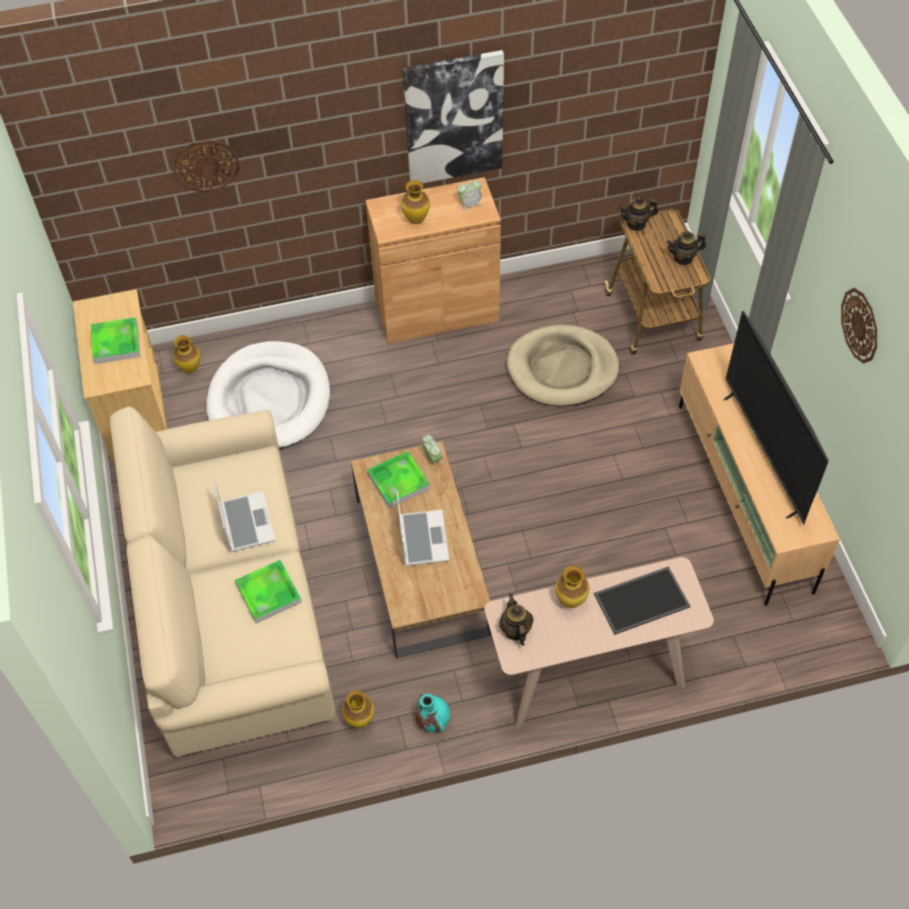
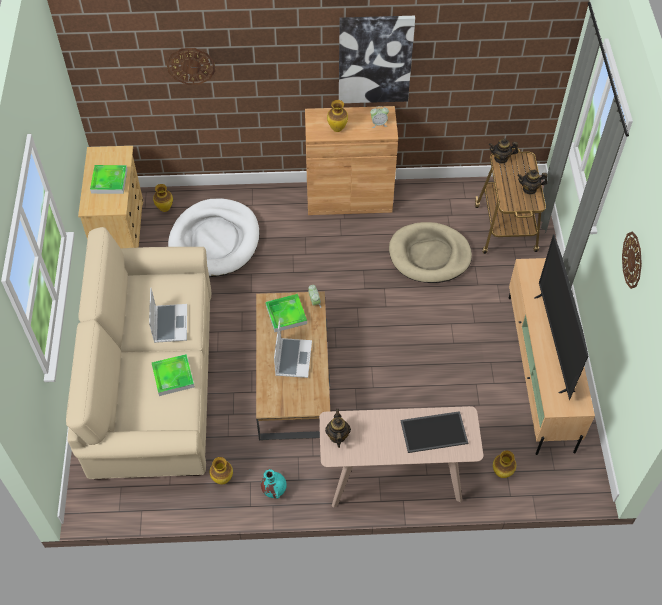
camera: 10 degrees right, 0 degrees up
vase [555,566,589,608] -> vase moved to [493,451,516,478]

